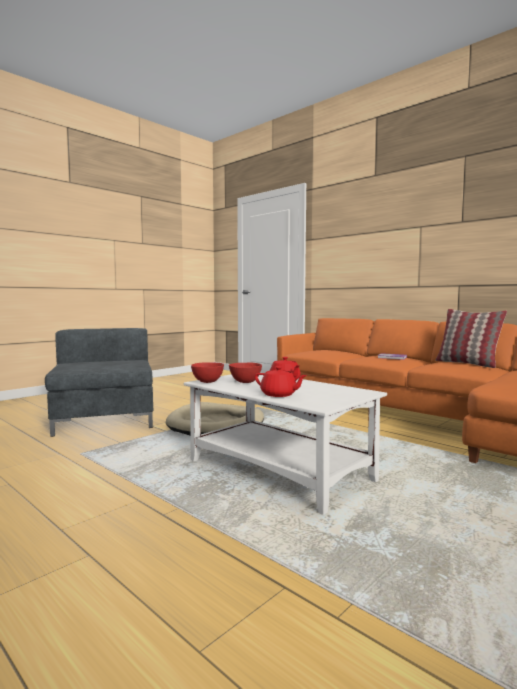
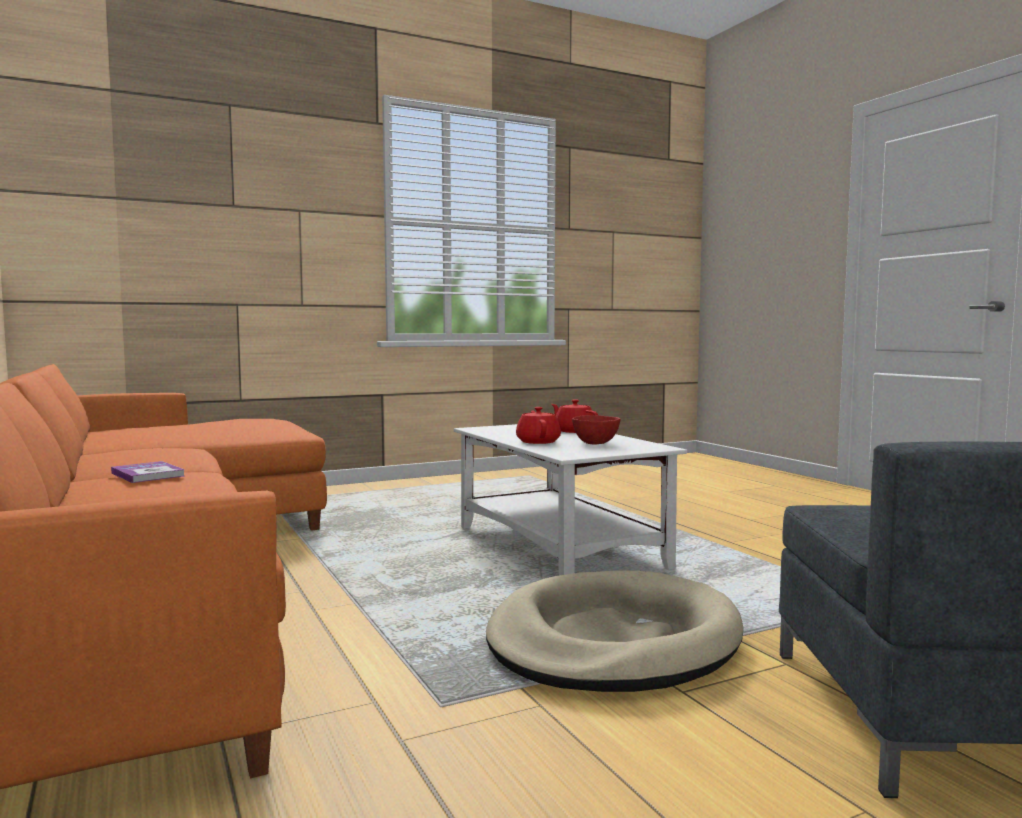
camera: 160 degrees left, 0 degrees up
red bowl [191,362,224,383] -> none
pillow [436,309,507,368] -> none

